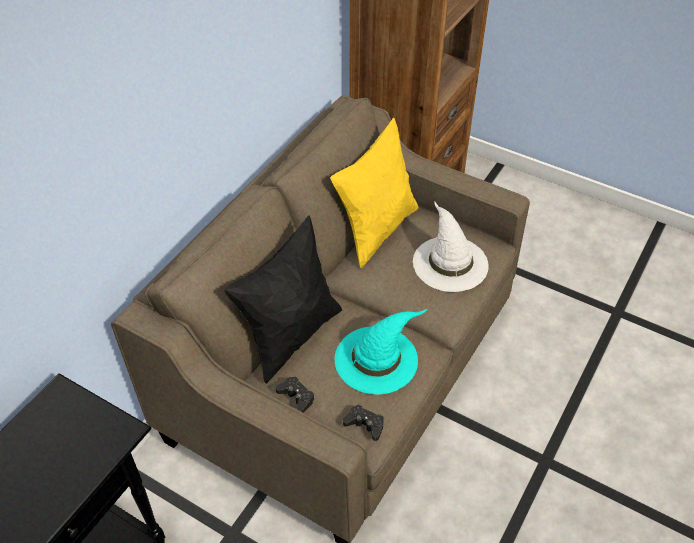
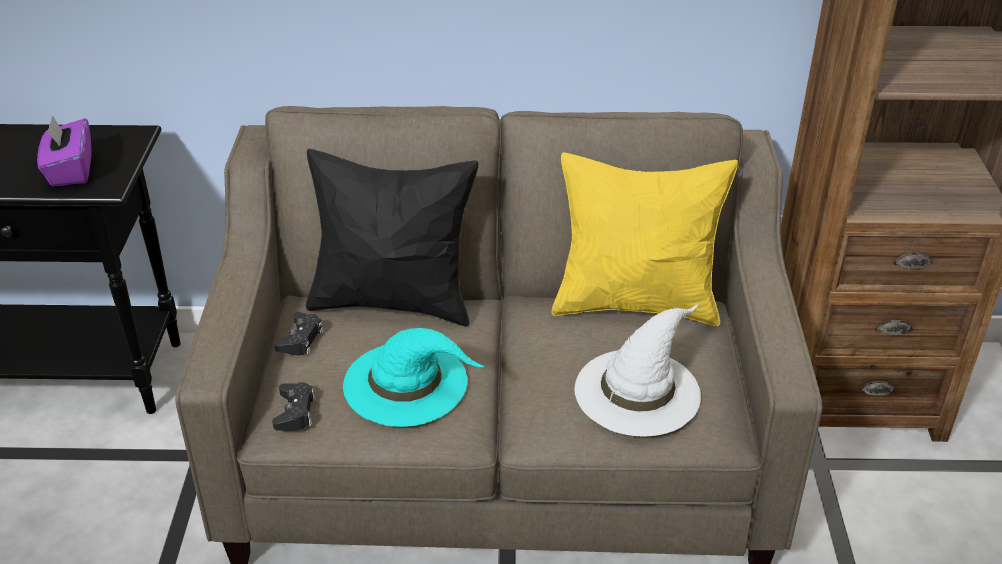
camera: 60 degrees right, 10 degrees down
none -> purple tissue box [37,115,92,187]

